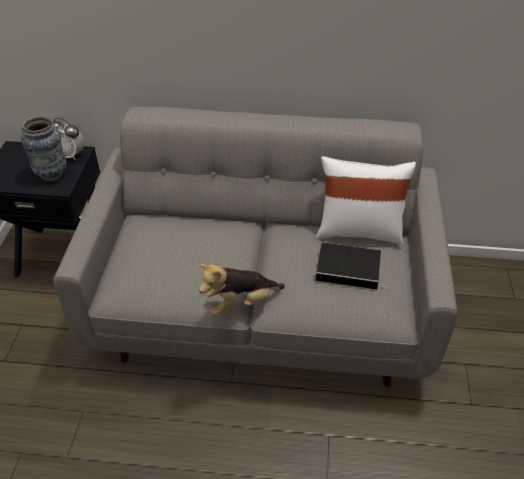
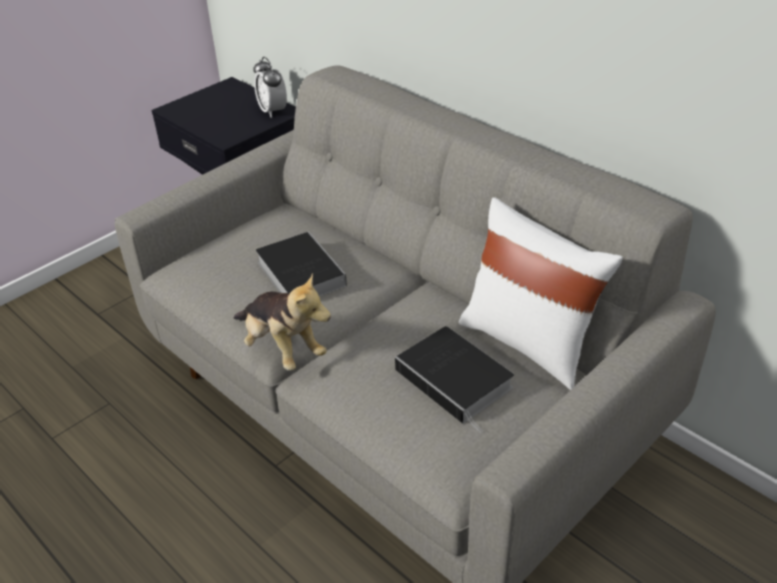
camera: 40 degrees right, 5 degrees down
vase [21,116,67,181] -> none
plush toy [199,264,285,315] -> plush toy turned 150 degrees counterclockwise [233,273,331,371]
none -> book [256,232,347,297]

